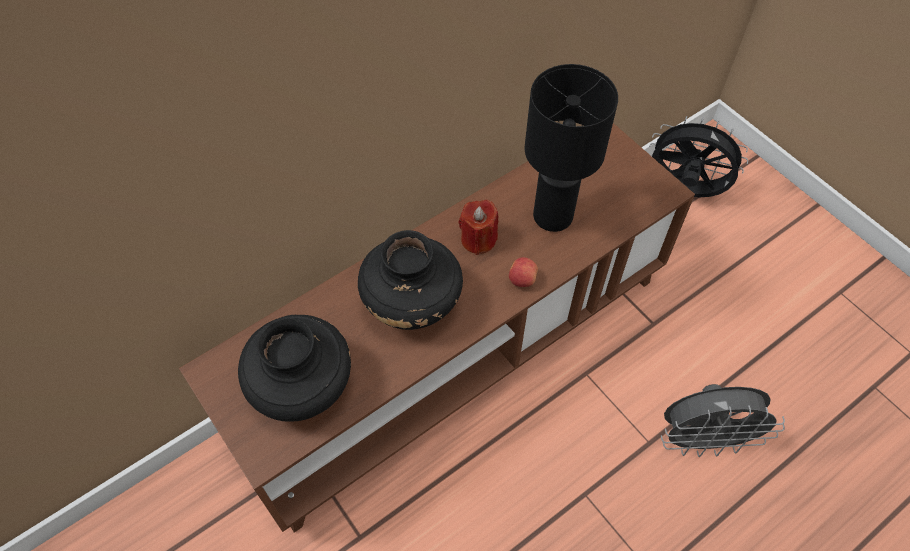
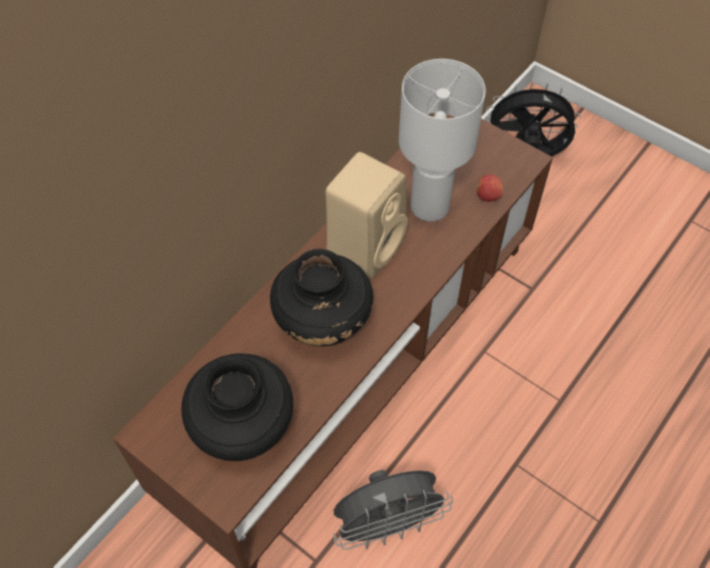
camera: 15 degrees left, 0 degrees up
red candle [459,200,498,255] -> beige speaker [325,152,408,278]
apple [509,257,538,287] -> apple moved to [476,174,503,202]
black table lamp [524,64,618,232] -> white table lamp [399,59,486,222]
grey fan [661,384,785,457] -> grey fan moved to [333,470,453,550]

